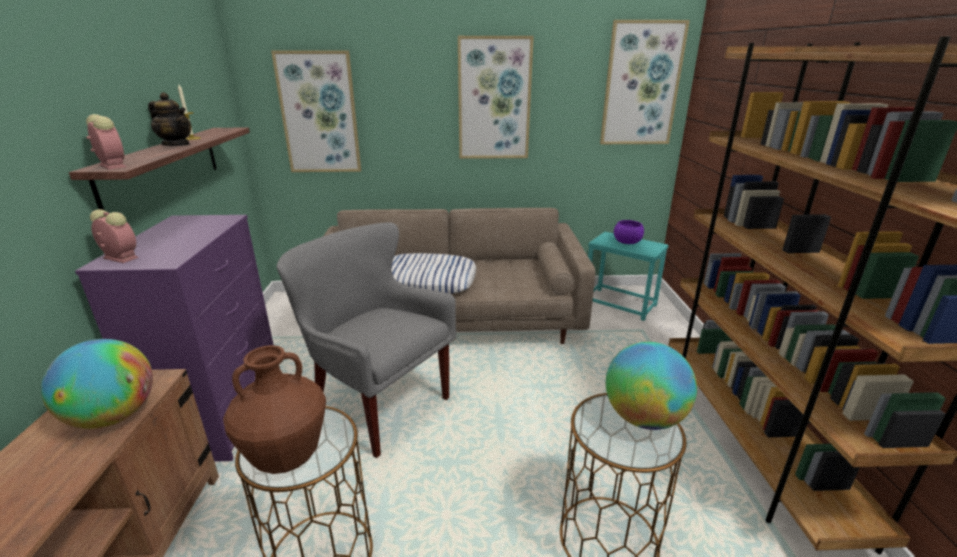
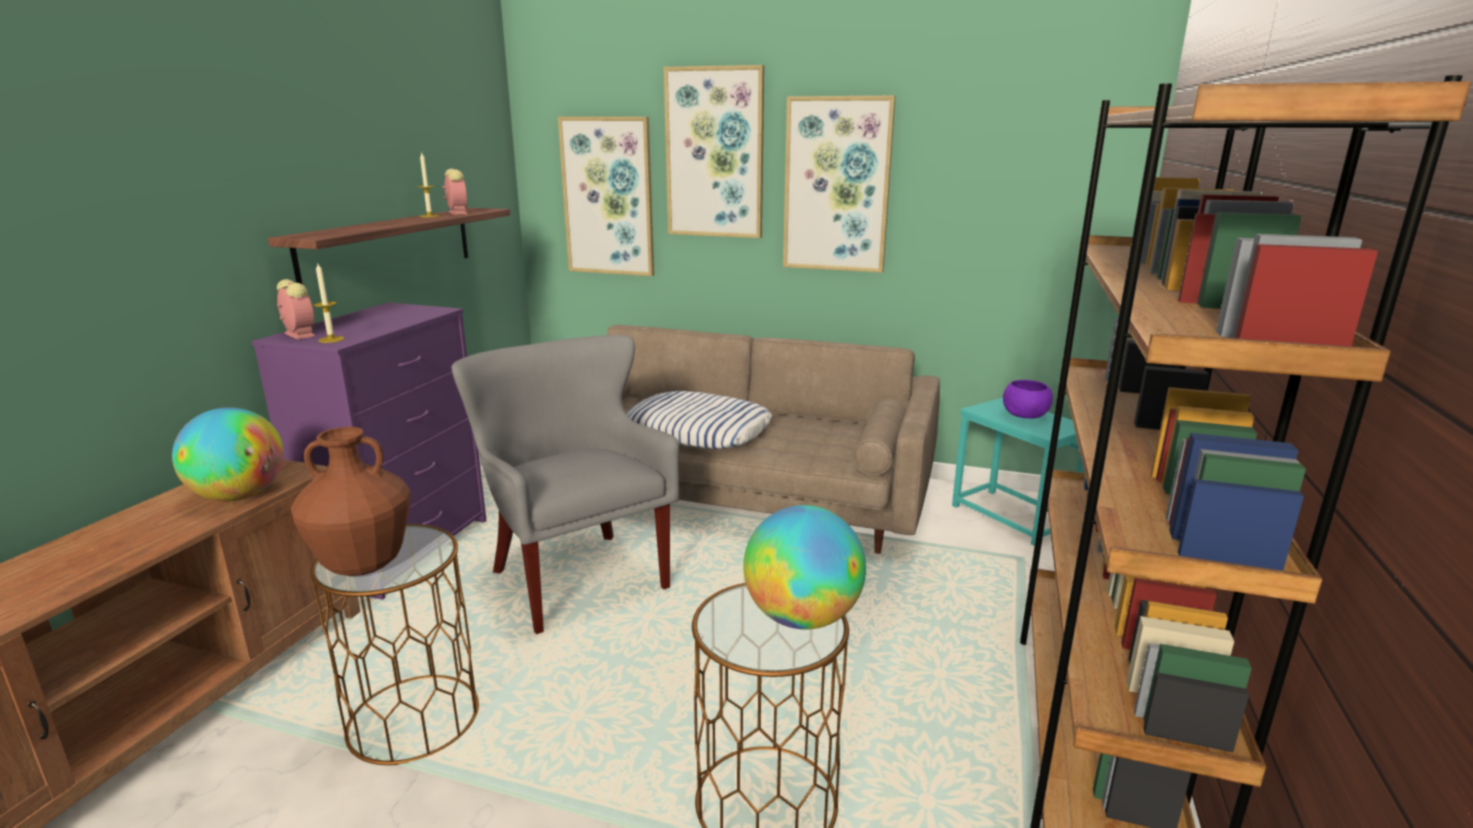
camera: 20 degrees right, 5 degrees down
alarm clock [86,114,127,170] -> alarm clock moved to [442,169,467,215]
teapot [148,92,191,146] -> none
picture [600,20,690,144] -> picture moved to [663,65,764,238]
none -> candle [314,262,345,343]

